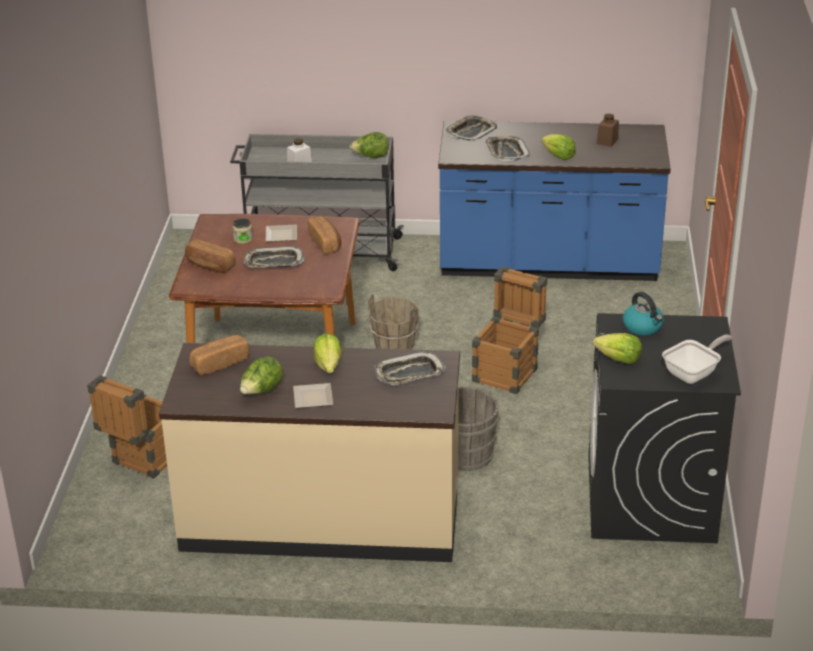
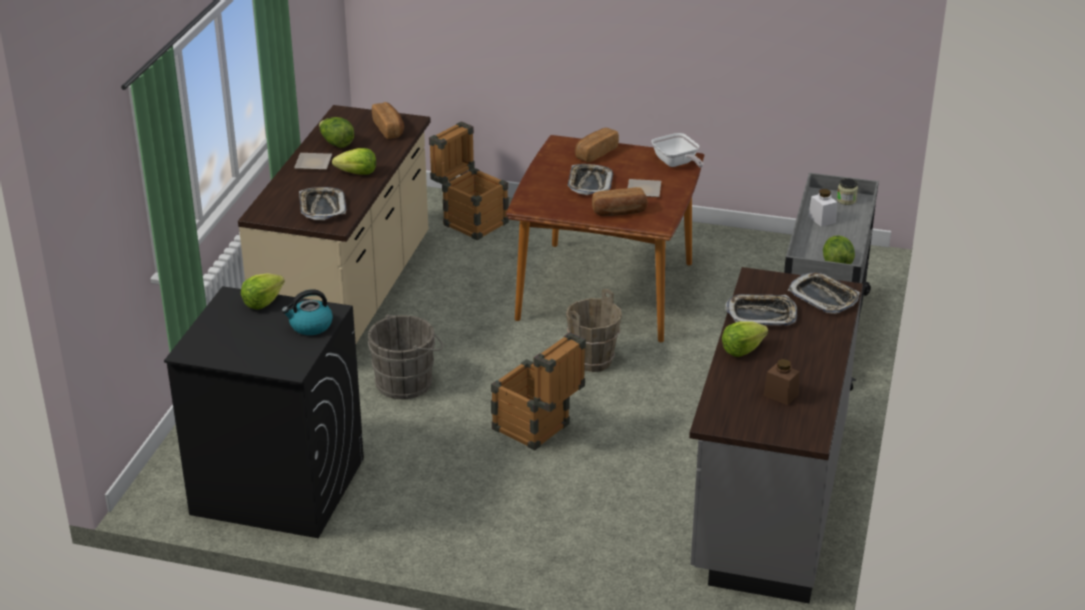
camera: 100 degrees right, 0 degrees up
jar [233,218,252,244] -> jar moved to [837,178,858,205]
blue counter [438,121,671,281] -> grey counter [689,267,863,603]
frying pan [662,335,732,384] -> frying pan moved to [651,133,703,167]

